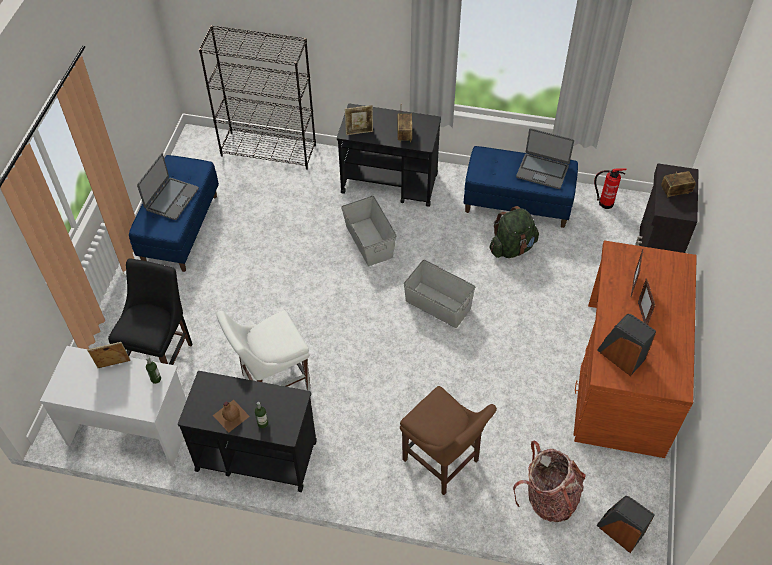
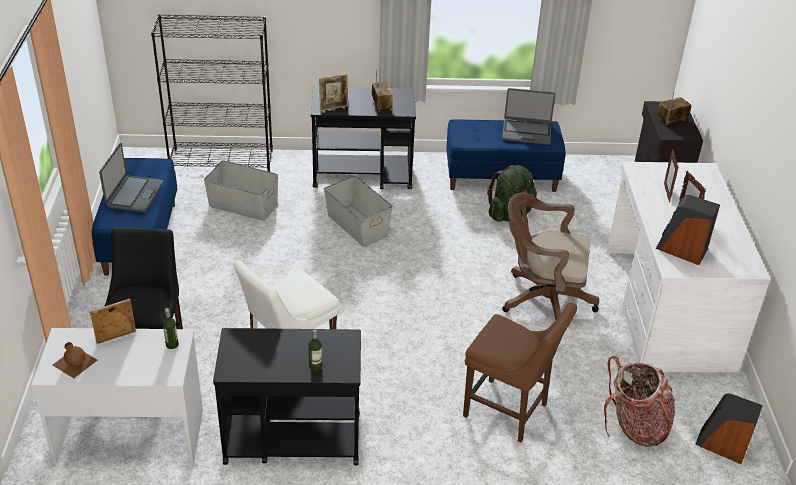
camera: 15 degrees left, 15 degrees down
brown bottle [213,400,250,432] -> brown bottle moved to [52,342,97,378]
grey storage box [404,260,475,328] -> grey storage box moved to [204,160,278,221]
brown desk [573,240,697,458] -> white desk [606,162,771,372]
fire extinguisher [594,169,627,209] -> none
none -> brown office chair [502,193,599,320]

